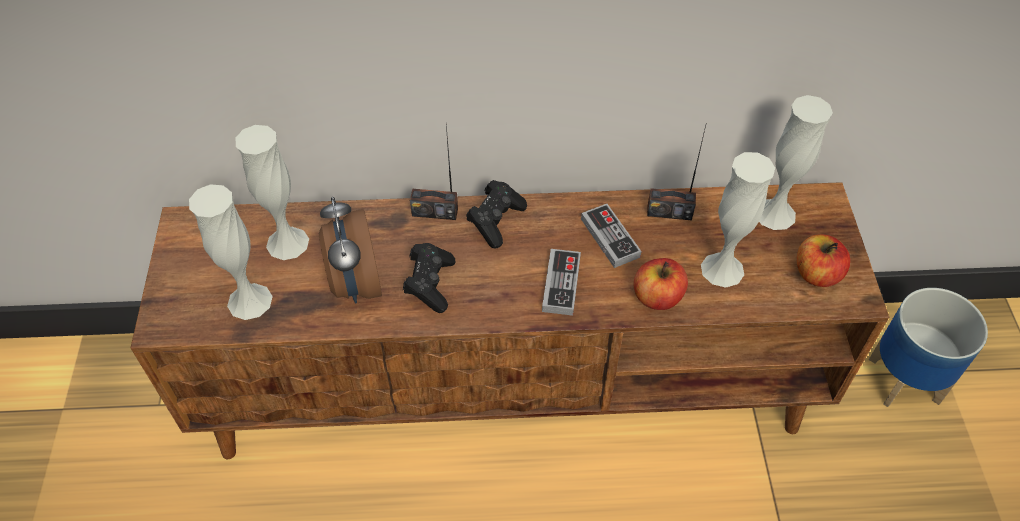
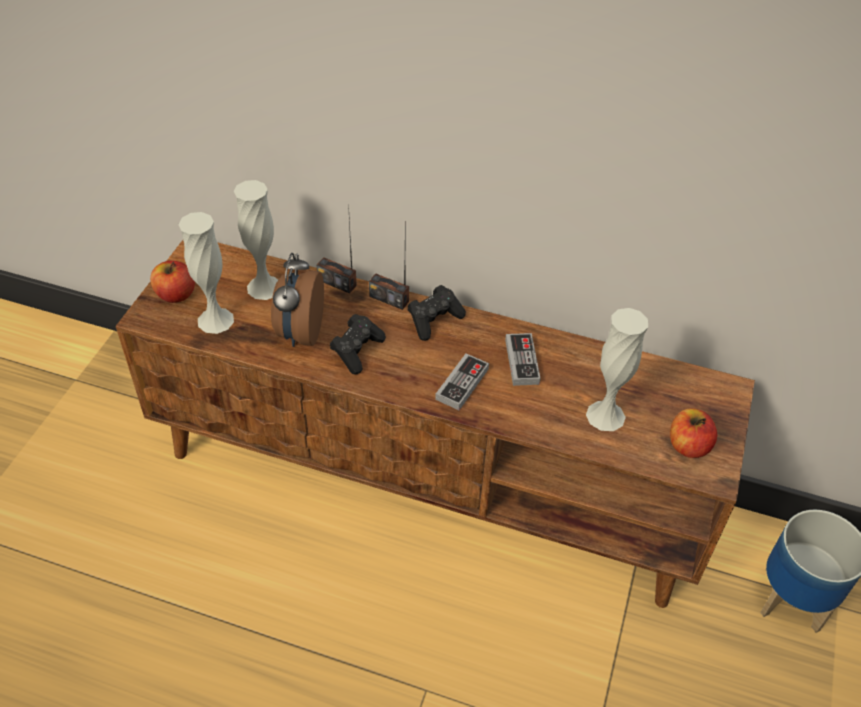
camera: 20 degrees right, 5 degrees down
apple [634,258,688,310] -> apple moved to [150,261,195,303]
radio [647,126,706,221] -> radio moved to [317,205,357,294]
white vase [759,95,833,230] -> none

